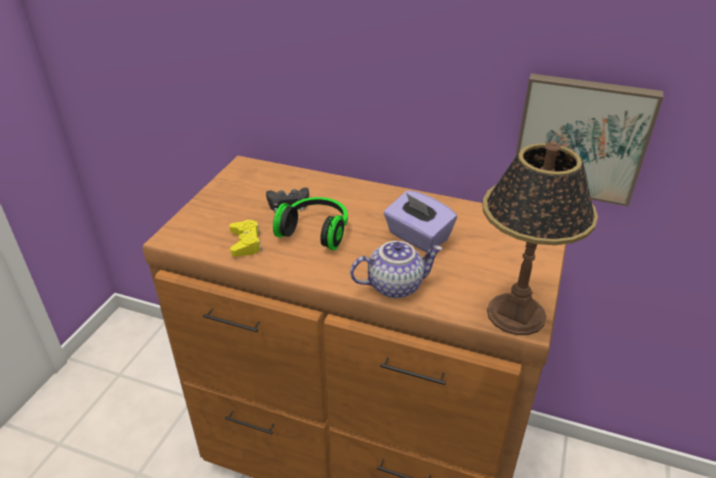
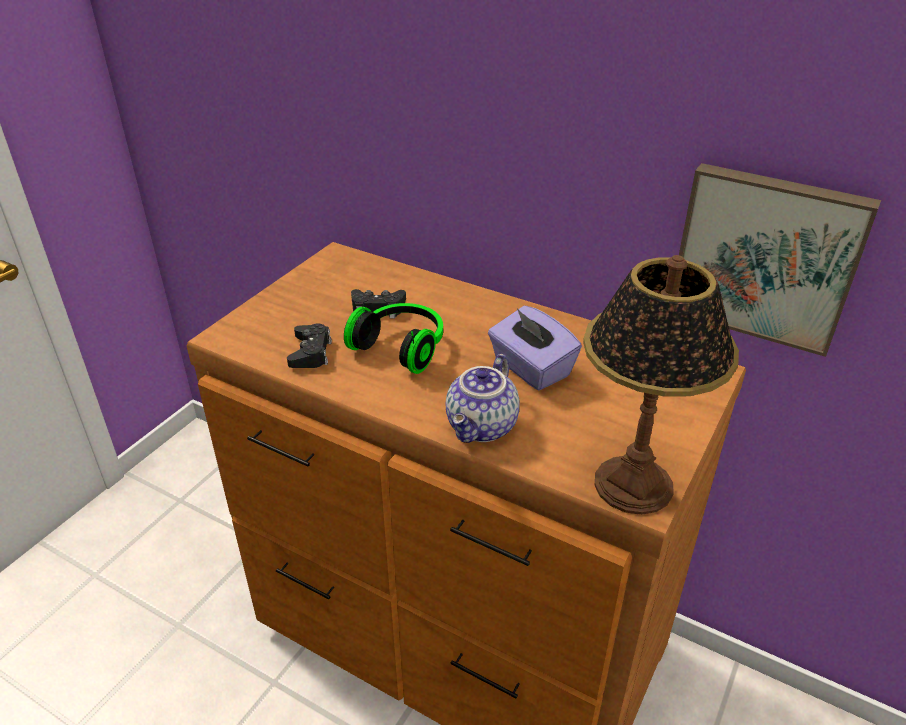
camera: 10 degrees right, 0 degrees up
yellow game controller [229,220,262,256] -> black game controller [287,323,332,368]
teapot [350,241,443,299] -> teapot turned 120 degrees clockwise [446,354,520,443]

